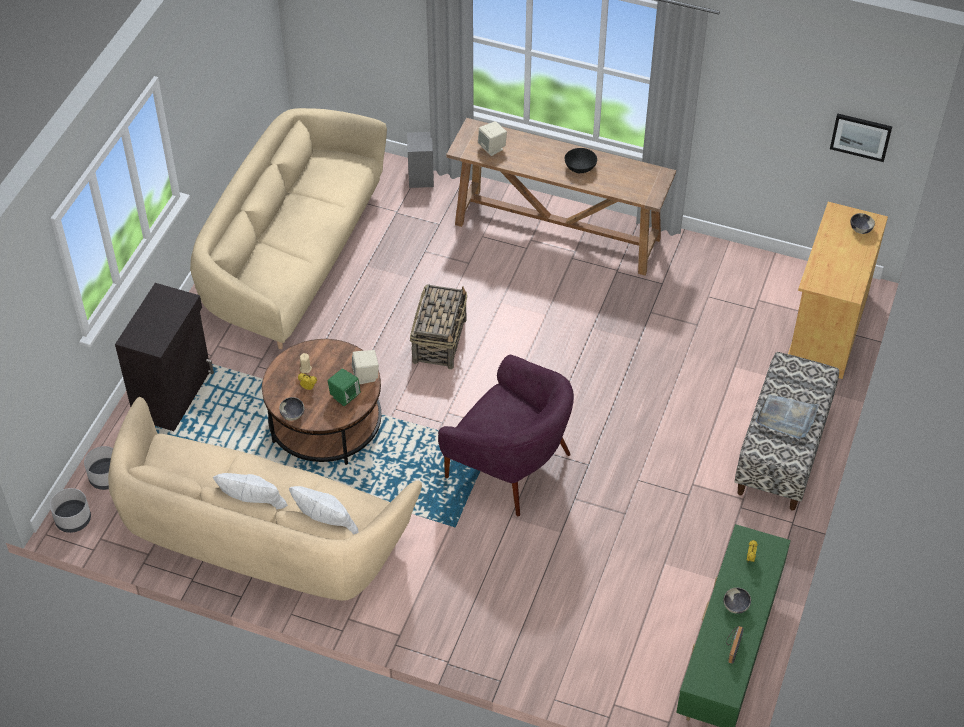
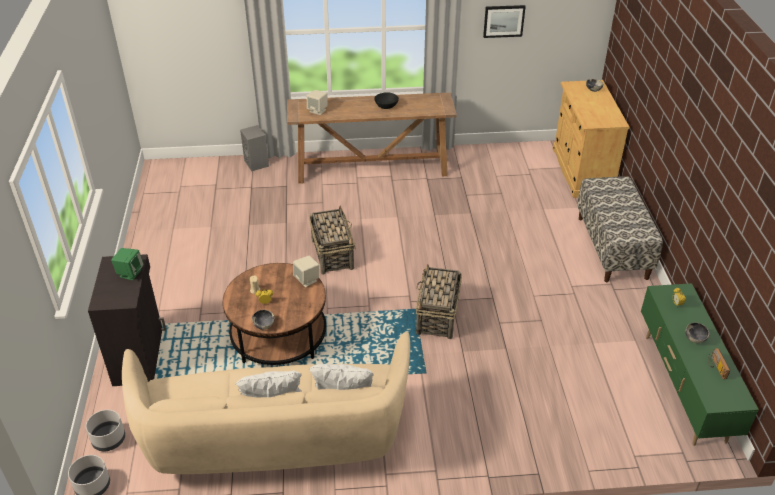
camera: 25 degrees left, 10 degrees down
beige sofa [190,108,387,349] -> none
green speaker [328,368,361,406] -> green speaker moved to [111,248,144,280]
purple armchair [438,354,574,516] -> basket [416,264,462,339]
grey tray [756,394,819,439] -> none
picture [830,113,892,162] -> picture moved to [483,5,526,38]

